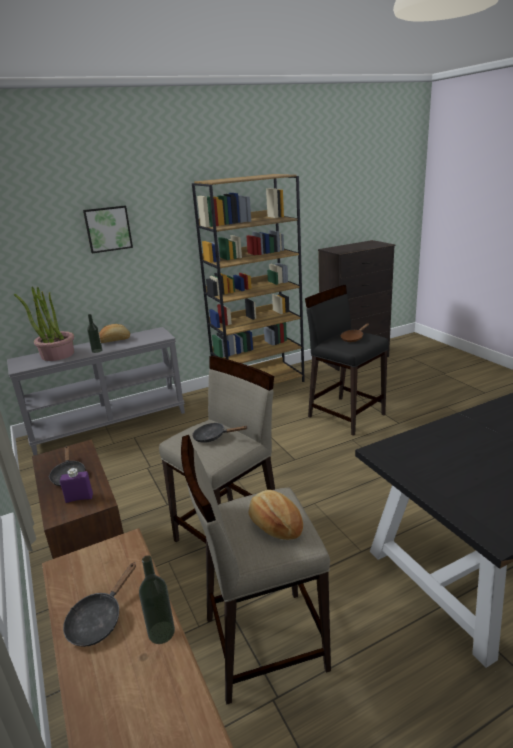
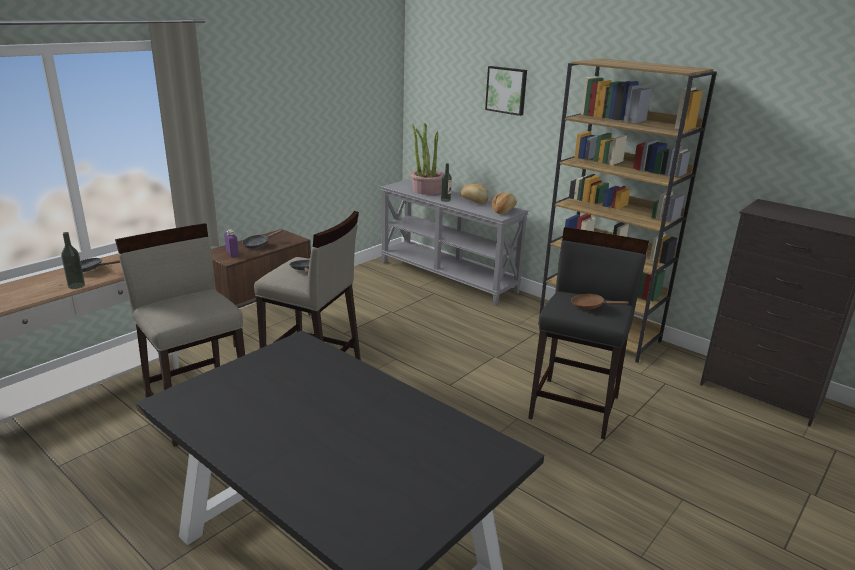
camera: 65 degrees right, 0 degrees up
bread [249,490,303,540] -> bread moved to [492,193,517,214]

